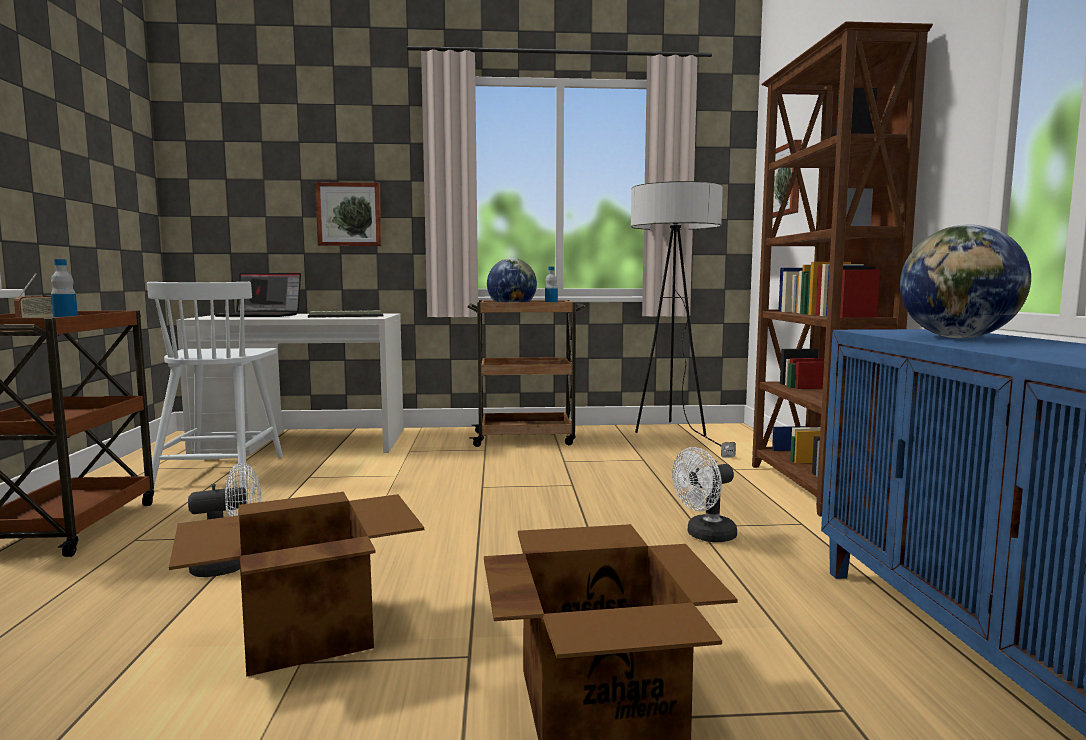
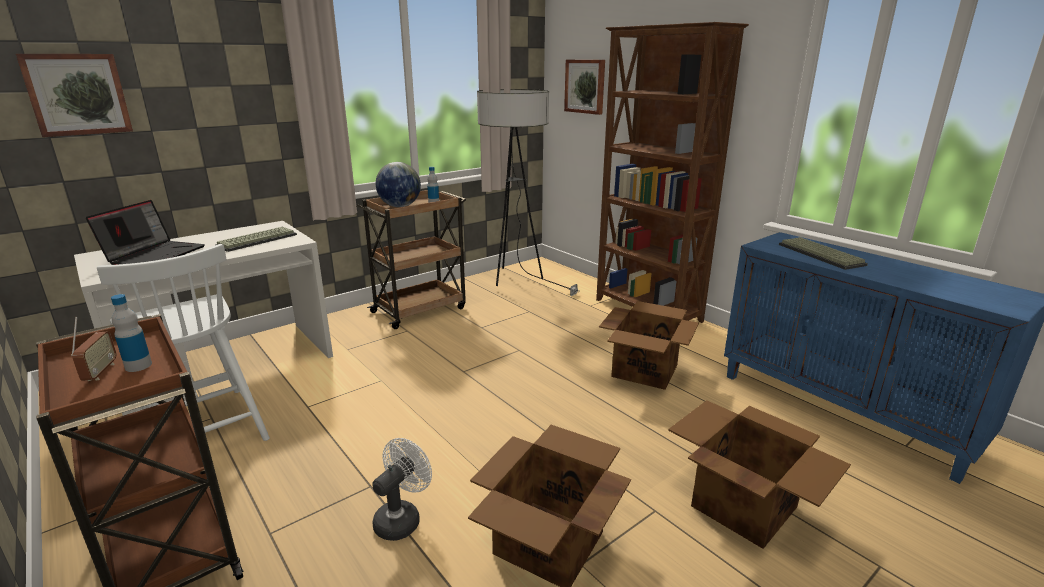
camera: 35 degrees left, 15 degrees up
laptop [214,273,301,317] -> laptop turned 45 degrees counterclockwise [86,200,205,265]
picture [315,182,382,246] -> picture moved to [16,54,133,137]
white fan [672,447,737,542] -> cardboard box [599,301,699,390]
globe [900,224,1031,338] -> keyboard [779,237,868,270]

